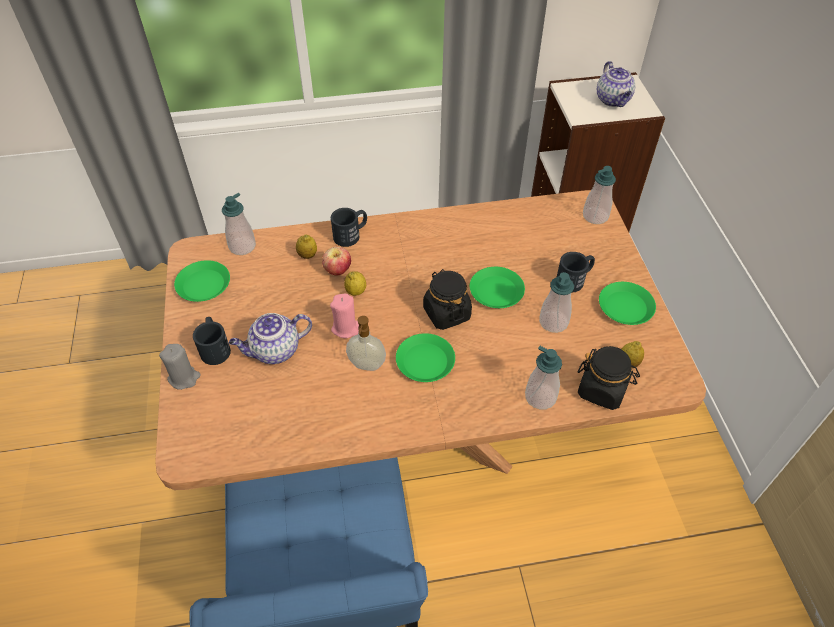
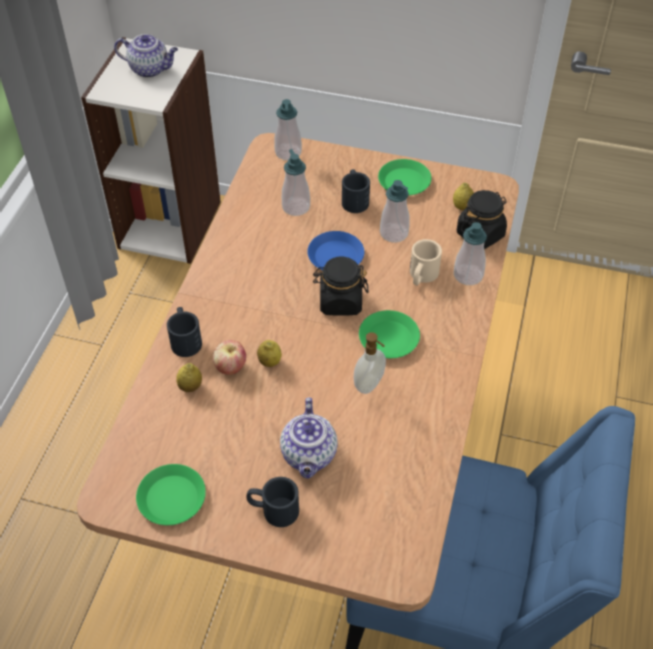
camera: 65 degrees left, 0 degrees up
grey candle [159,344,201,390] -> none
soap dispenser [222,193,256,255] -> soap dispenser moved to [282,149,310,216]
pink candle [330,294,359,338] -> none
green plate [470,267,525,308] -> blue plate [307,231,364,270]
none -> beige mug [410,239,442,286]

